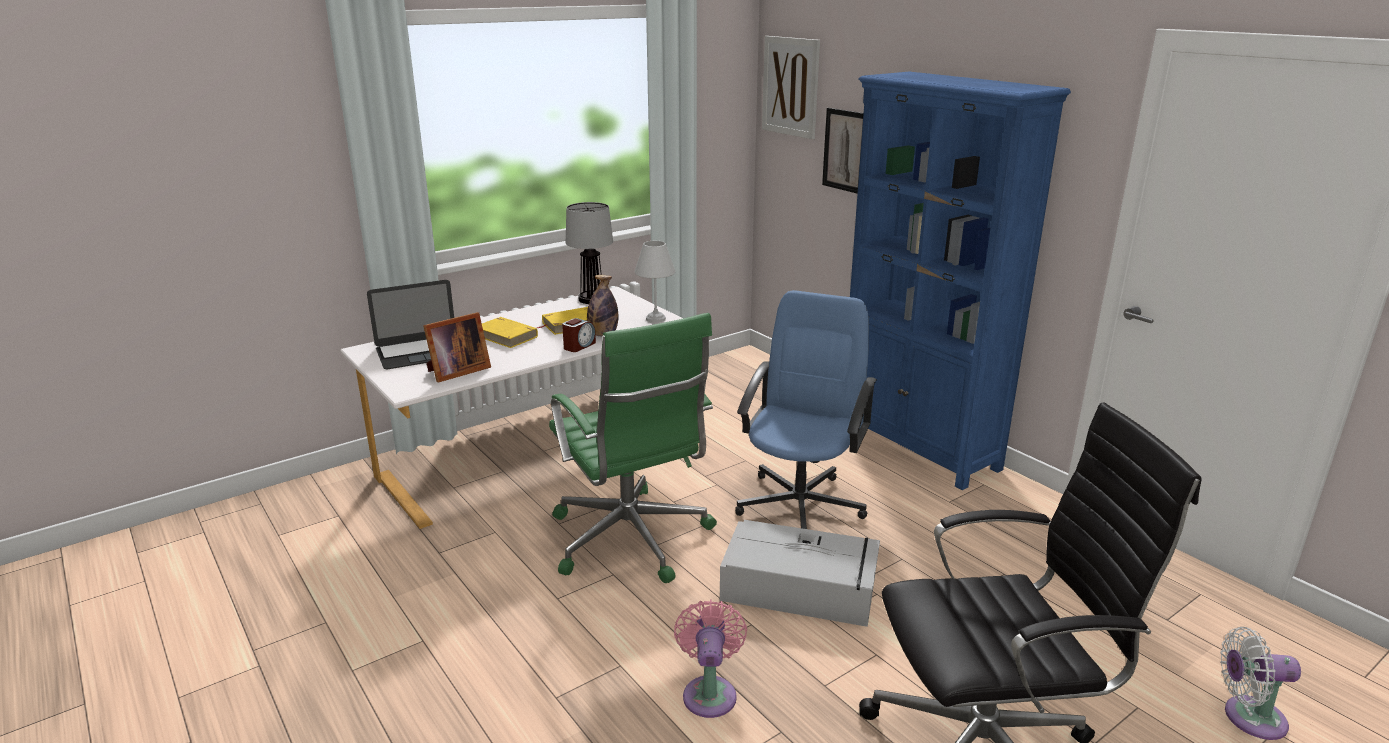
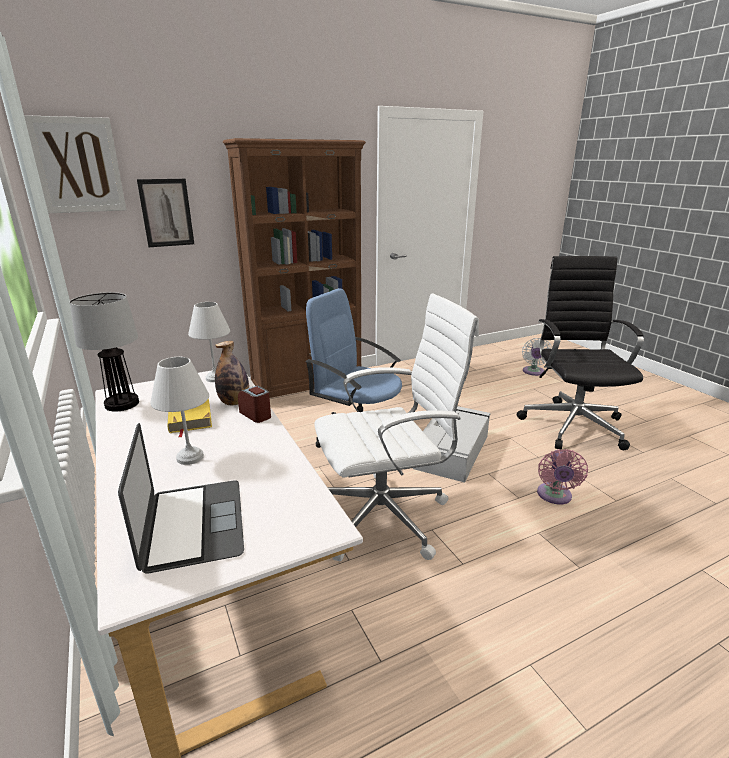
camera: 80 degrees left, 0 degrees up
picture frame [423,312,491,382] -> none
yellow book [482,317,538,348] -> white table lamp [150,357,209,465]
green office chair [549,313,717,583] -> white office chair [314,293,479,561]
pink fan [674,600,747,718] -> pink fan turned 90 degrees counterclockwise [537,449,588,504]
blue bookcase [850,72,1071,490] -> brown bookcase [223,138,366,398]

